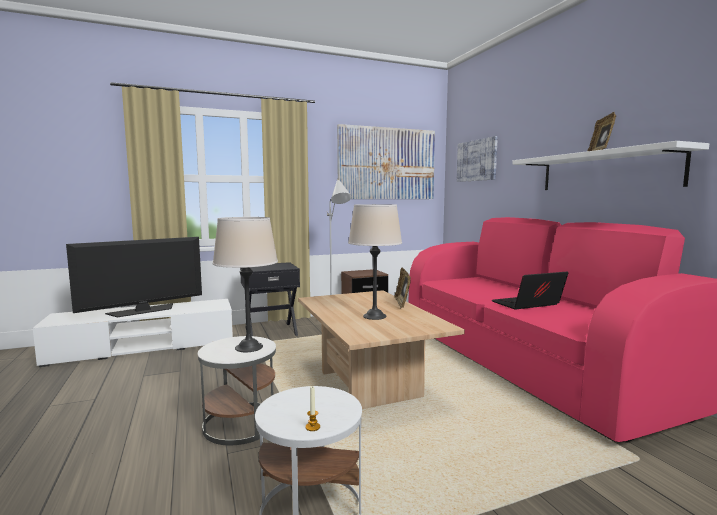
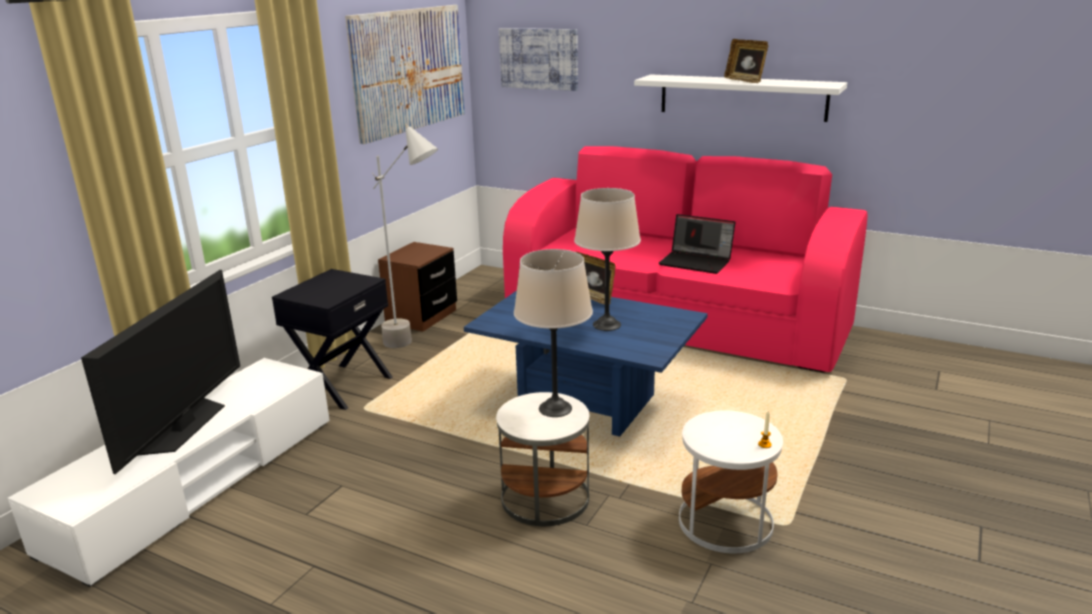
camera: 40 degrees left, 15 degrees up
beige coffee table [298,290,465,409] -> blue coffee table [464,291,708,437]
laptop [492,271,568,309] -> laptop turned 90 degrees counterclockwise [659,214,735,274]

